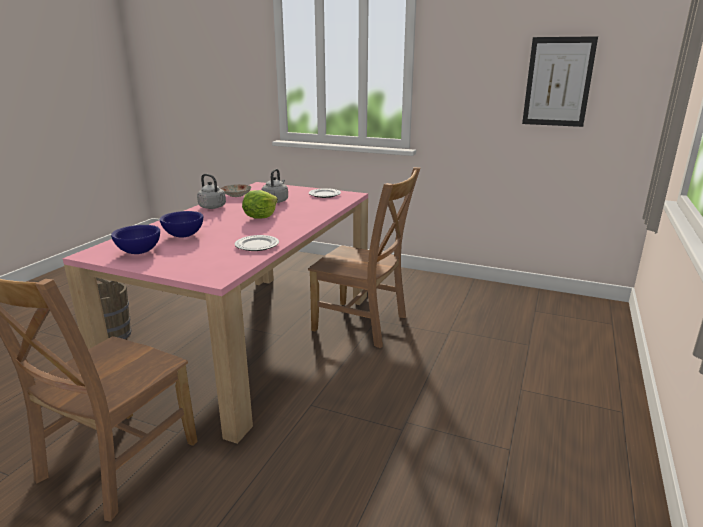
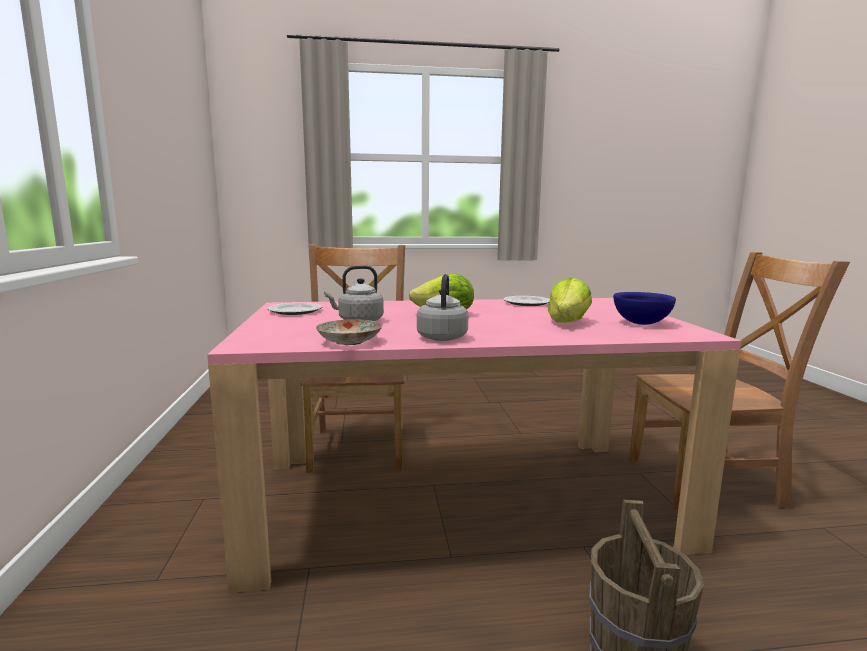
camera: 120 degrees left, 10 degrees down
blue bowl [160,211,203,238] -> lettuce [548,278,592,323]
picture [522,36,598,127] -> none

